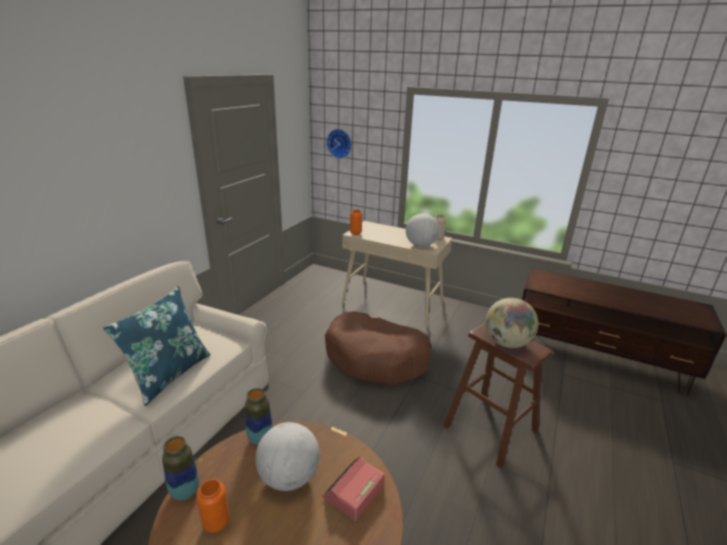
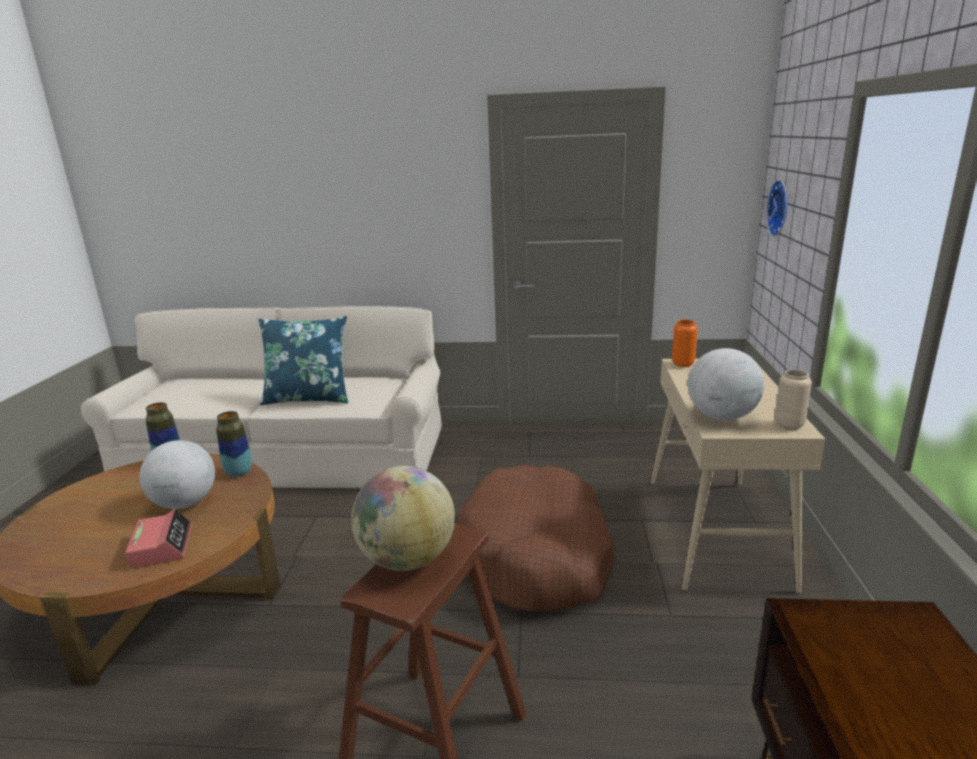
camera: 70 degrees right, 5 degrees down
orange vase [196,479,230,533] -> none
alarm clock [323,456,385,521] -> alarm clock turned 60 degrees clockwise [125,509,192,569]

